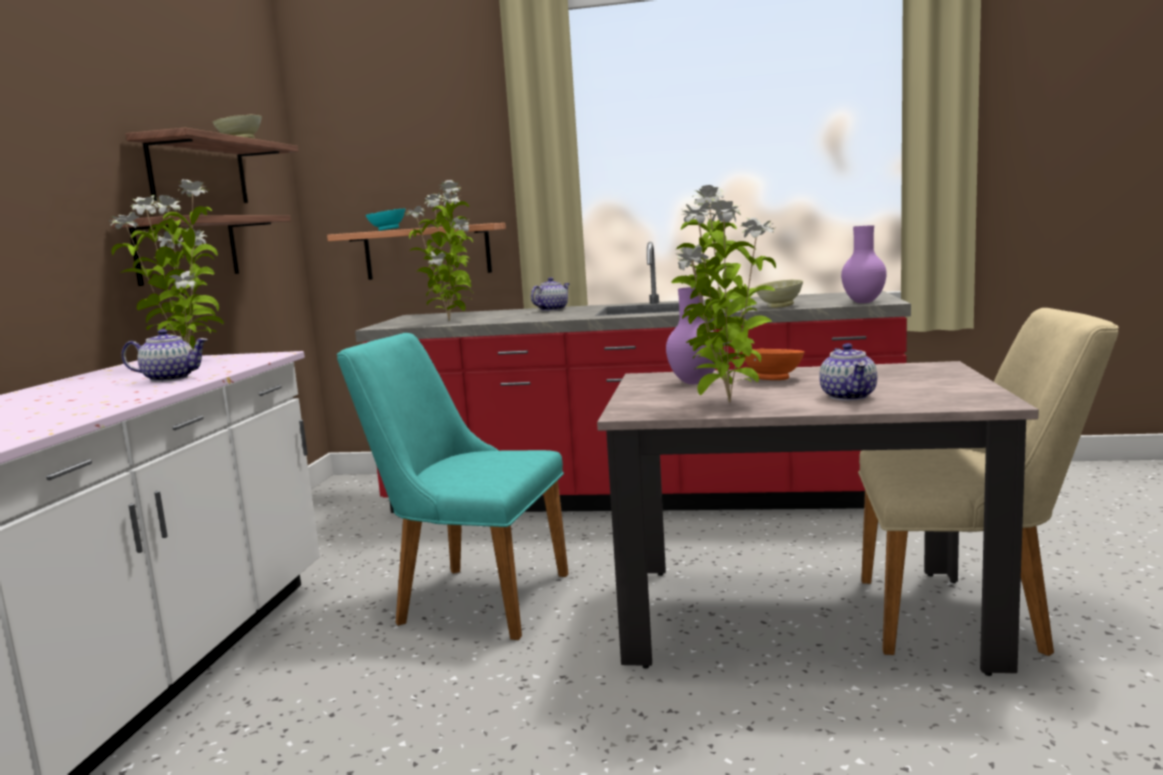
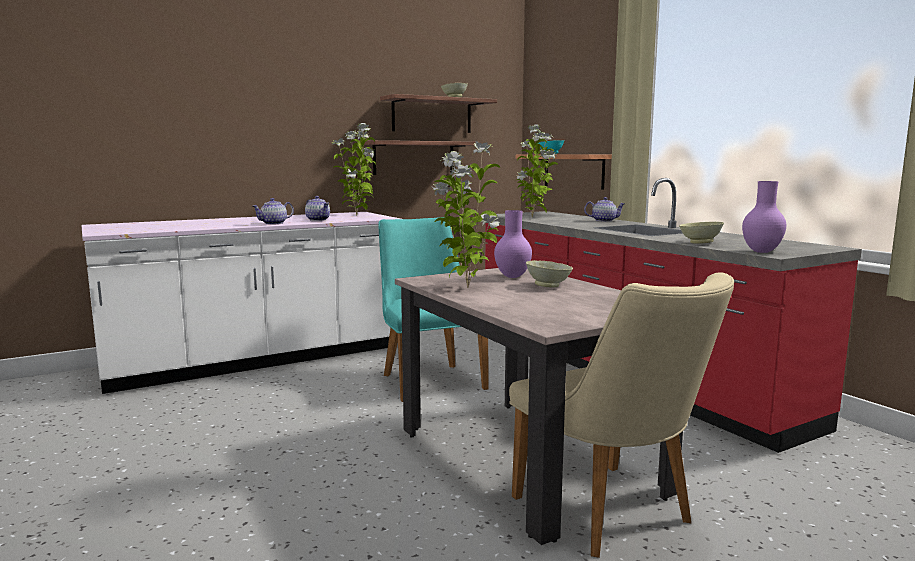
camera: 50 degrees right, 0 degrees up
orange bowl [742,349,805,380] -> beige bowl [526,260,573,288]
teapot [819,343,877,401] -> teapot moved to [252,198,294,225]

